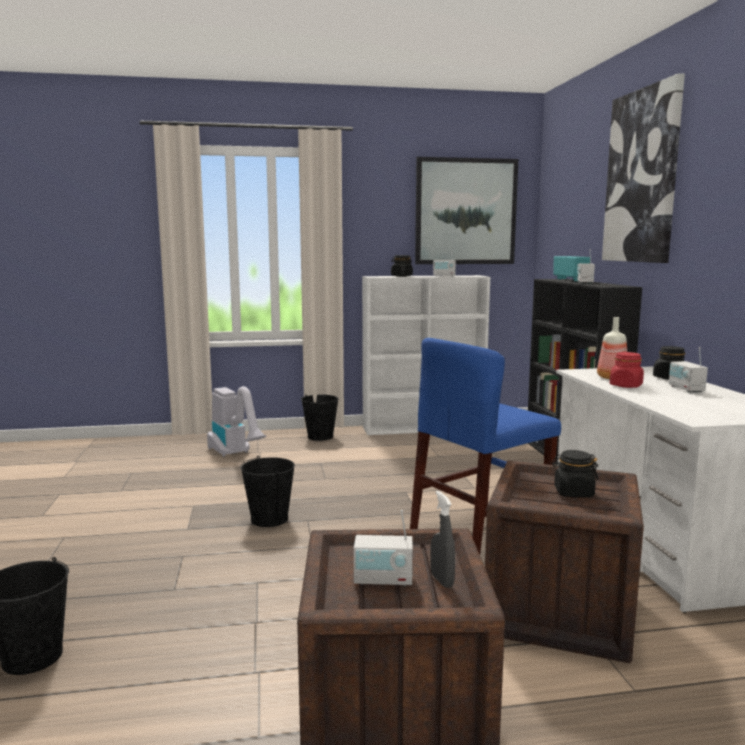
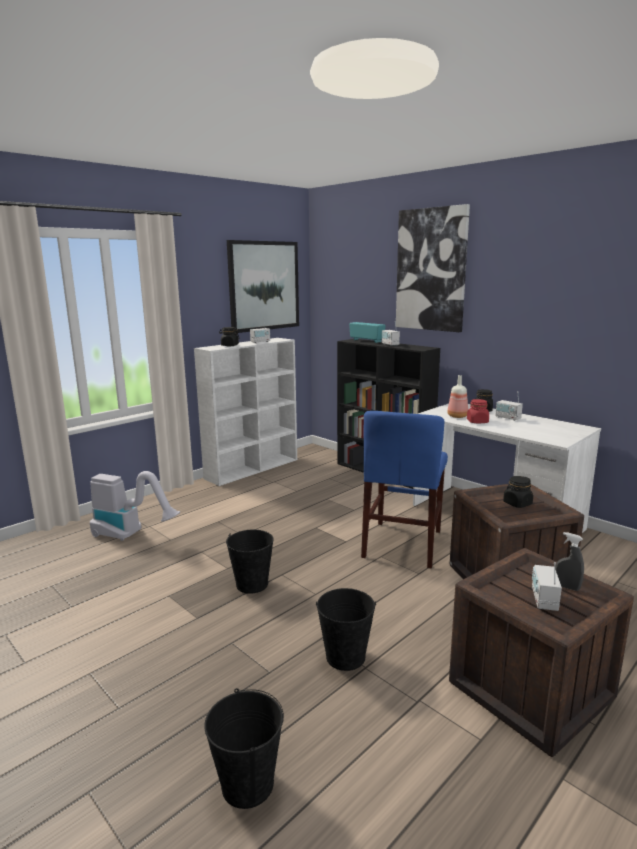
camera: 35 degrees left, 5 degrees up
black bucket [301,394,339,441] -> black bucket moved to [316,588,376,671]
radio [354,510,413,587] -> radio turned 135 degrees clockwise [532,562,562,611]

